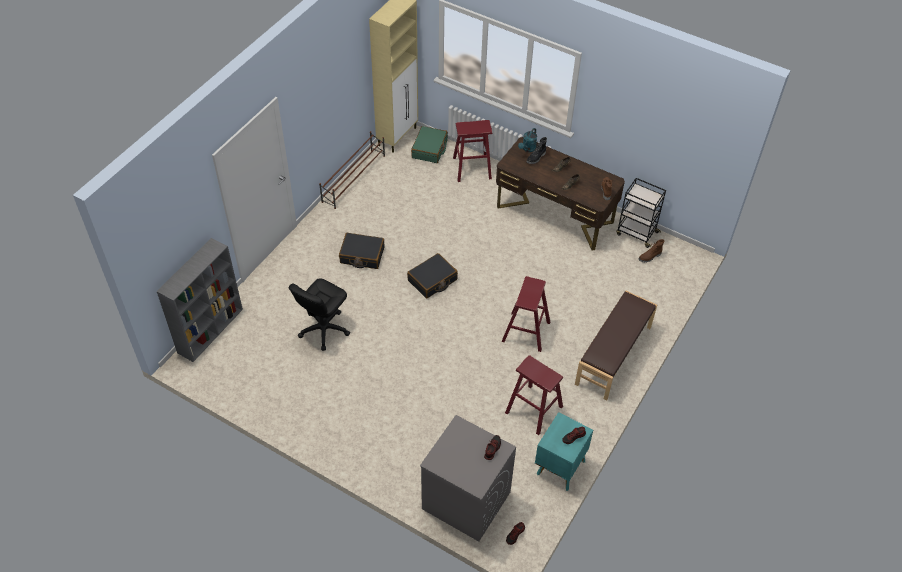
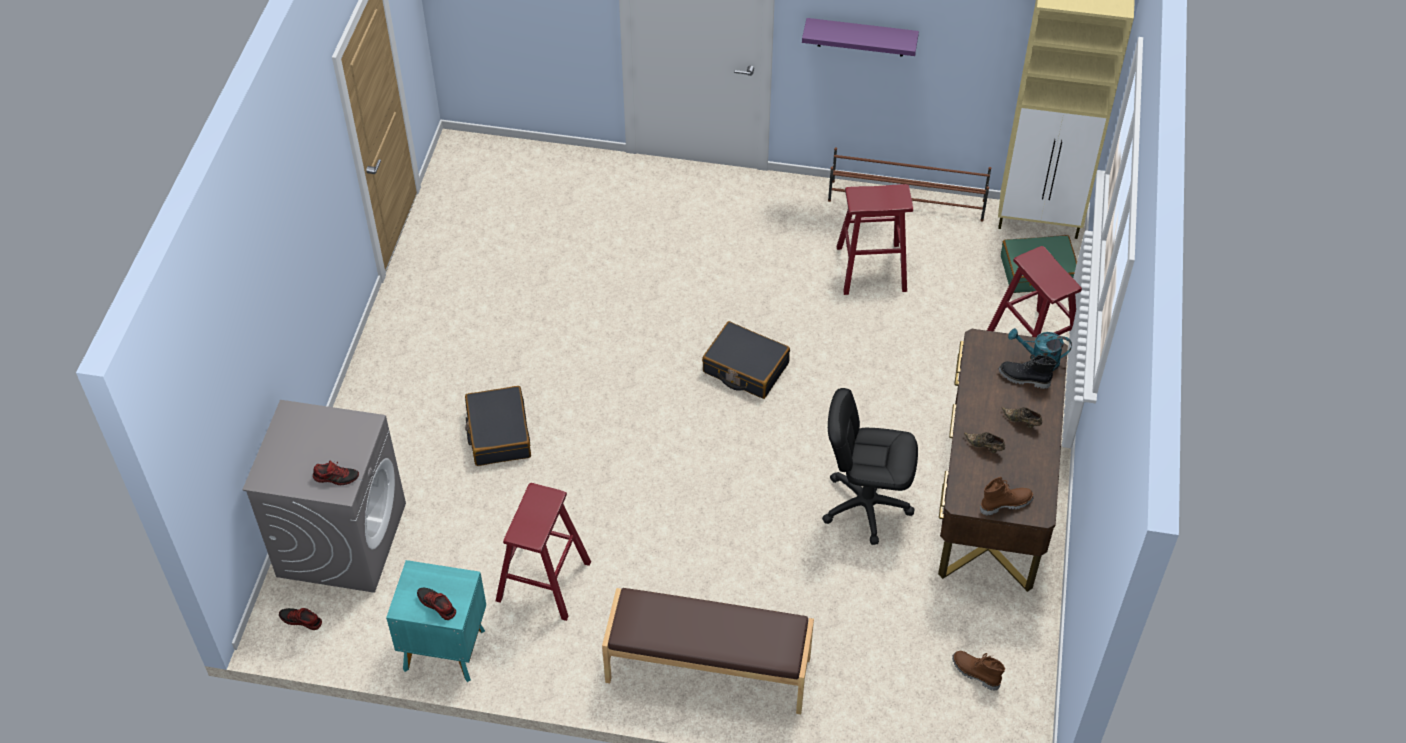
camera: 70 degrees right, 0 degrees up
grey bookcase [157,238,243,362] -> none
black office chair [289,278,350,351] -> black office chair moved to [822,388,918,545]
black suitcase [339,233,385,269] -> black suitcase moved to [465,386,531,466]
red stool [502,276,550,352] -> red stool moved to [837,184,913,295]
black cart [616,178,666,248] -> none
none -> purple shelf [802,18,919,57]

